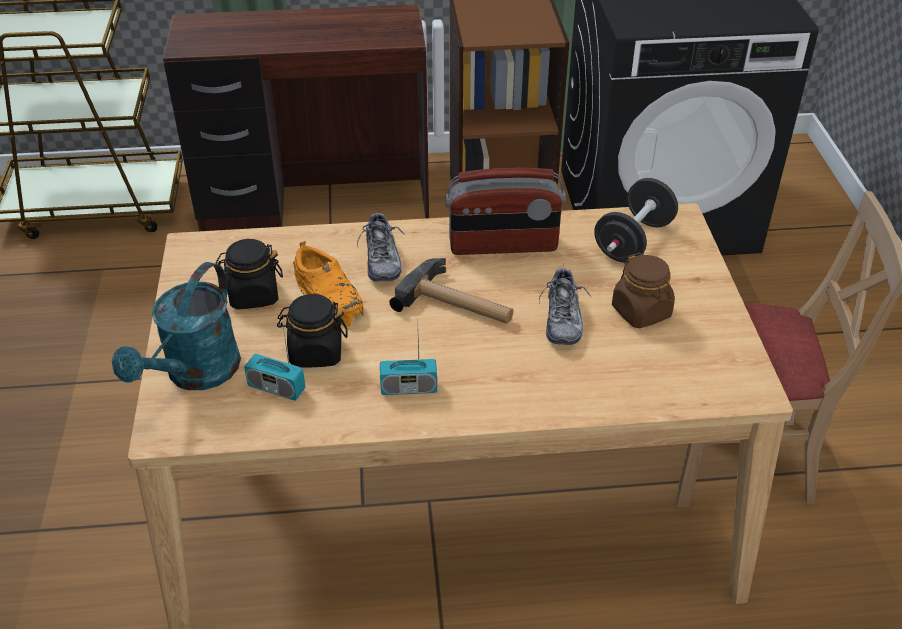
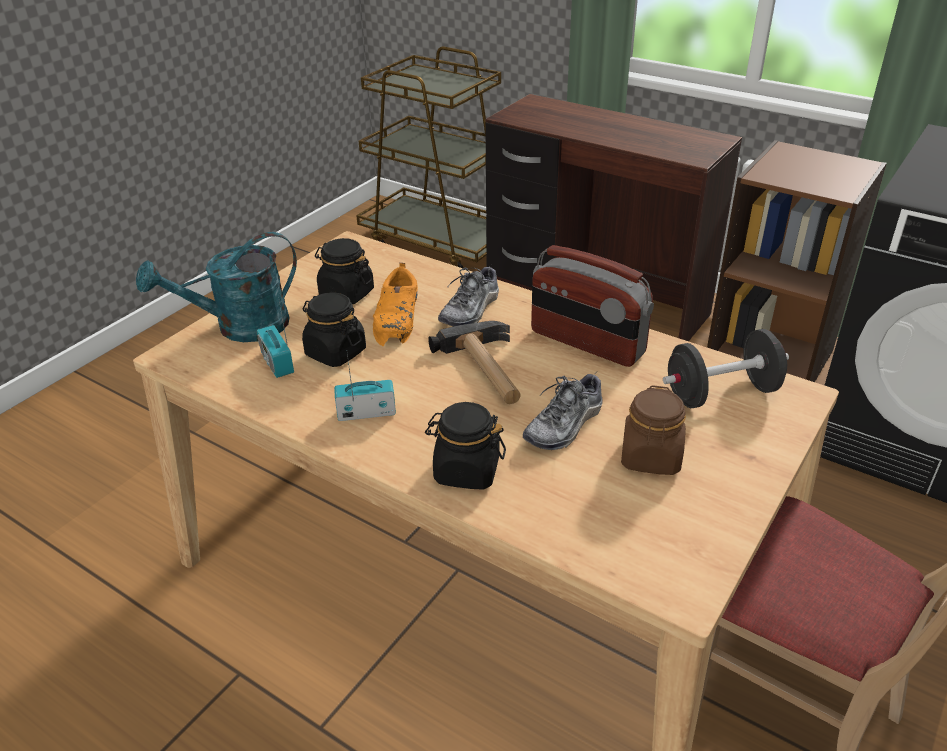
camera: 40 degrees right, 5 degrees down
radio [380,336,437,395] -> radio turned 135 degrees clockwise [334,354,396,421]
none -> black jar [425,402,506,490]

